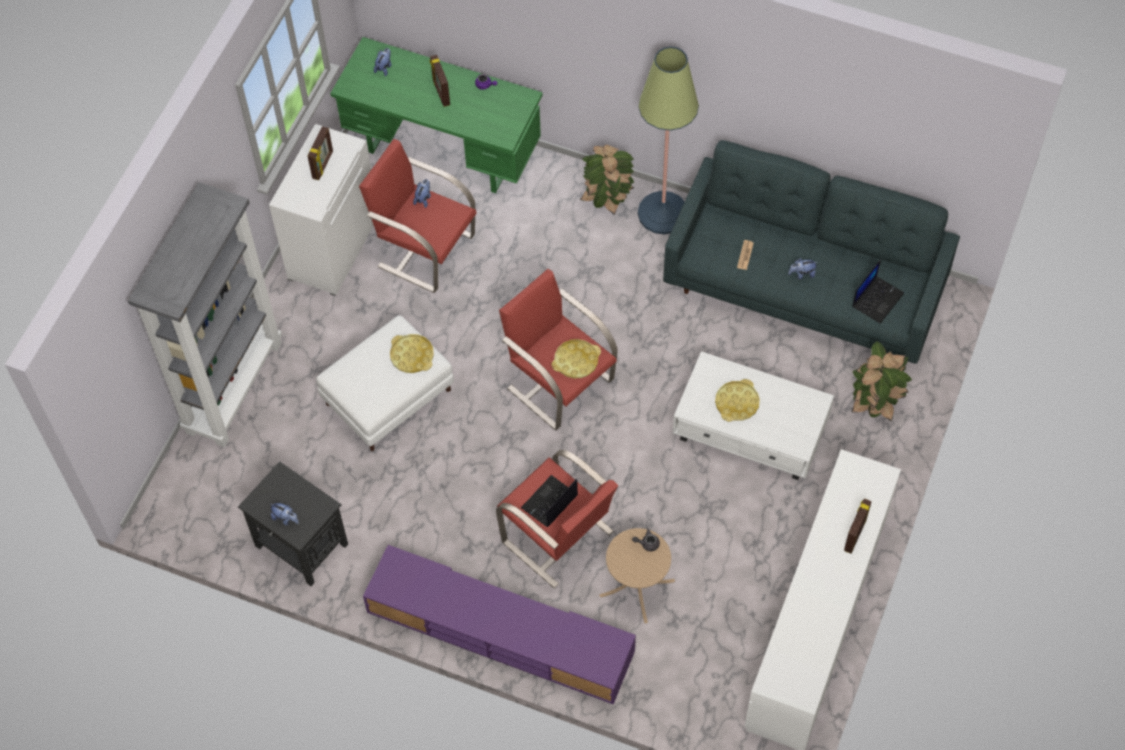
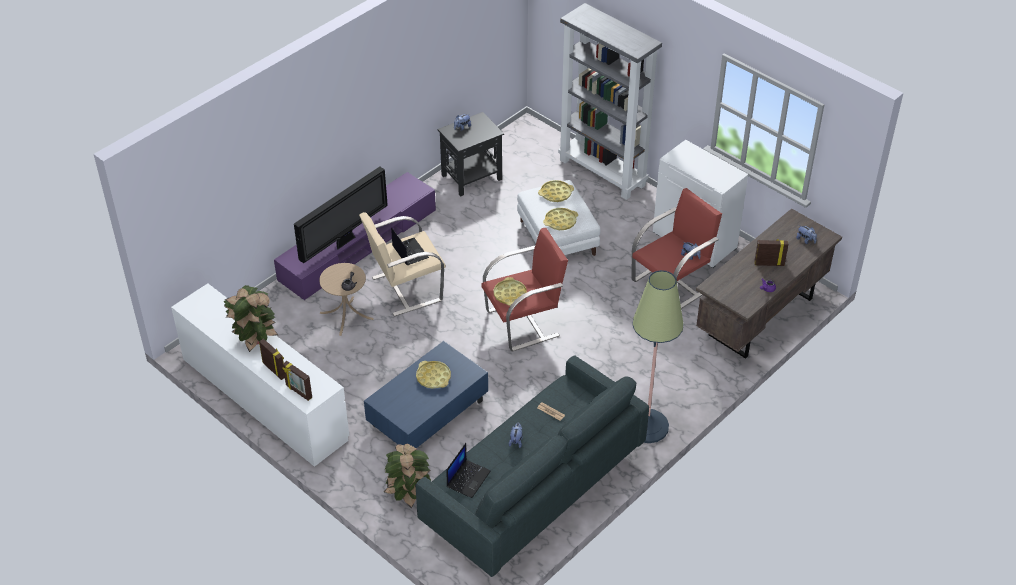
camera: 110 degrees right, 15 degrees down
picture frame [308,126,333,180] -> picture frame moved to [282,361,312,401]
green desk [330,37,543,193] -> brown desk [696,208,842,359]
red armchair [496,450,618,588] -> beige armchair [359,212,446,317]
potted plant [580,144,635,215] -> potted plant moved to [223,285,278,352]
white coffee table [673,351,834,480] -> blue coffee table [364,341,488,451]
laptop [852,259,904,324] -> laptop turned 120 degrees counterclockwise [446,443,491,498]
none -> television [294,166,388,263]
none -> yellow tray [538,180,574,202]

